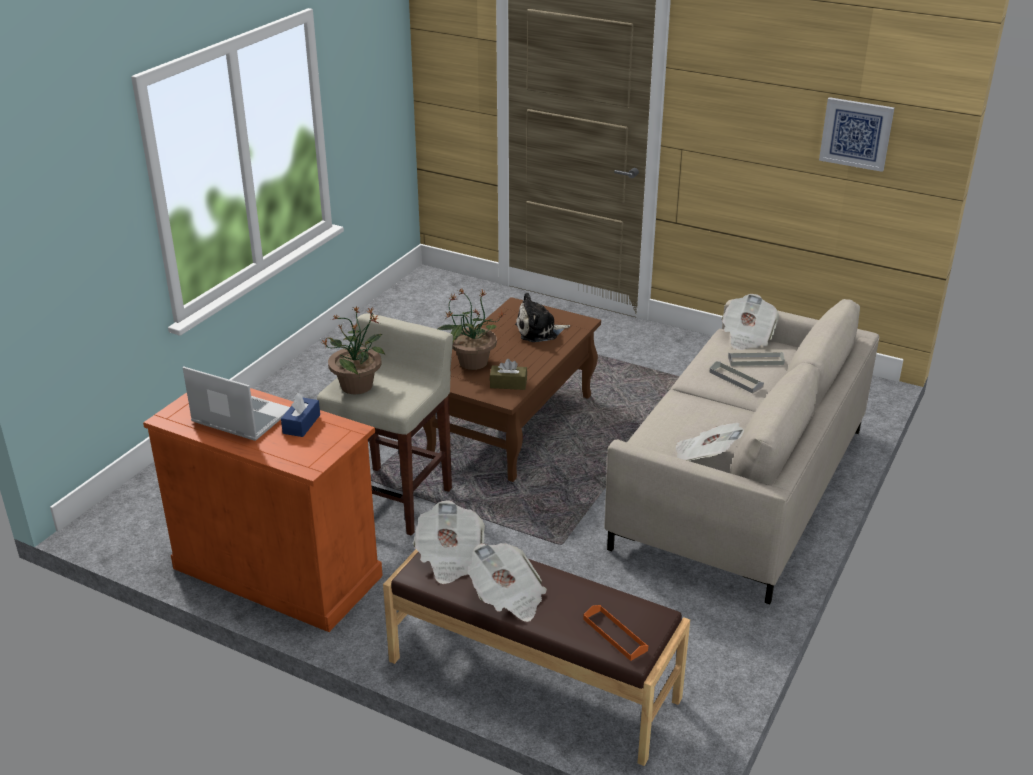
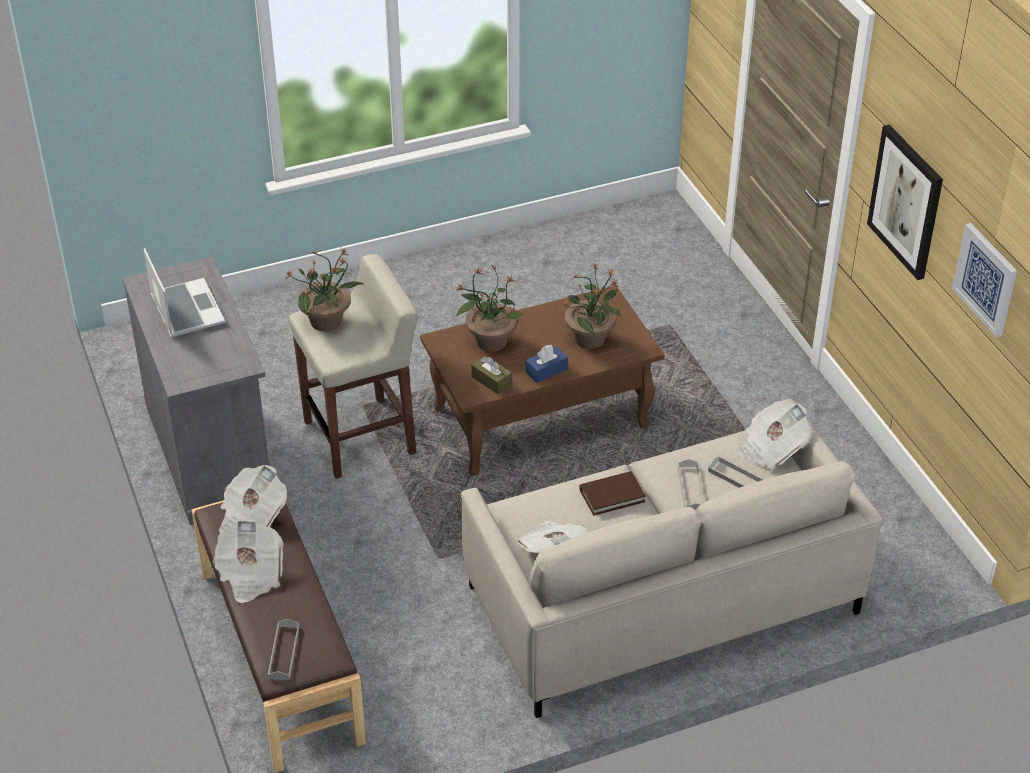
camera: 40 degrees right, 10 degrees up
orange cabinet [143,388,383,632] -> grey cabinet [122,257,269,525]
blue tissue box [281,393,320,437] -> blue tissue box moved to [526,345,568,383]
plush toy [515,292,570,342] -> potted plant [562,263,622,349]
orange tray [583,605,648,661] -> grey tray [267,619,299,680]
none -> brown book [579,471,646,516]
none -> picture [867,125,943,280]

